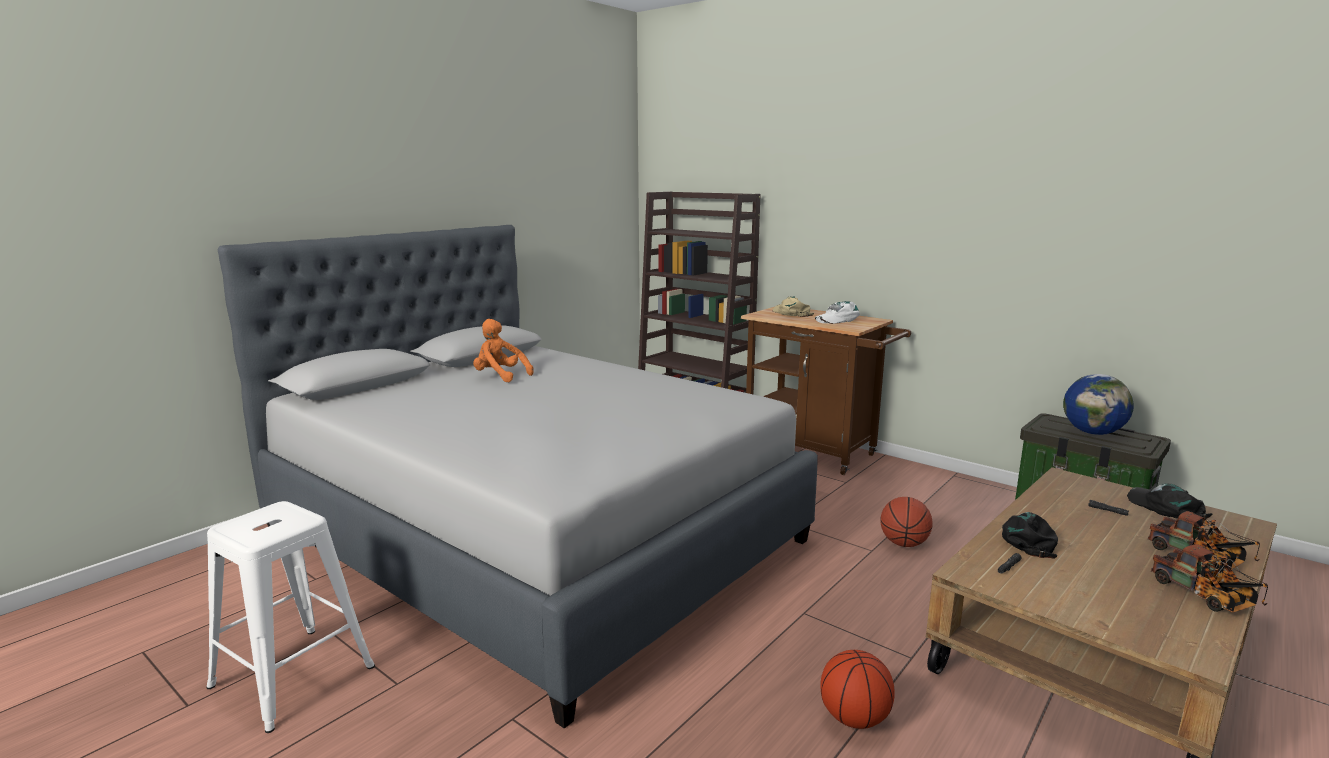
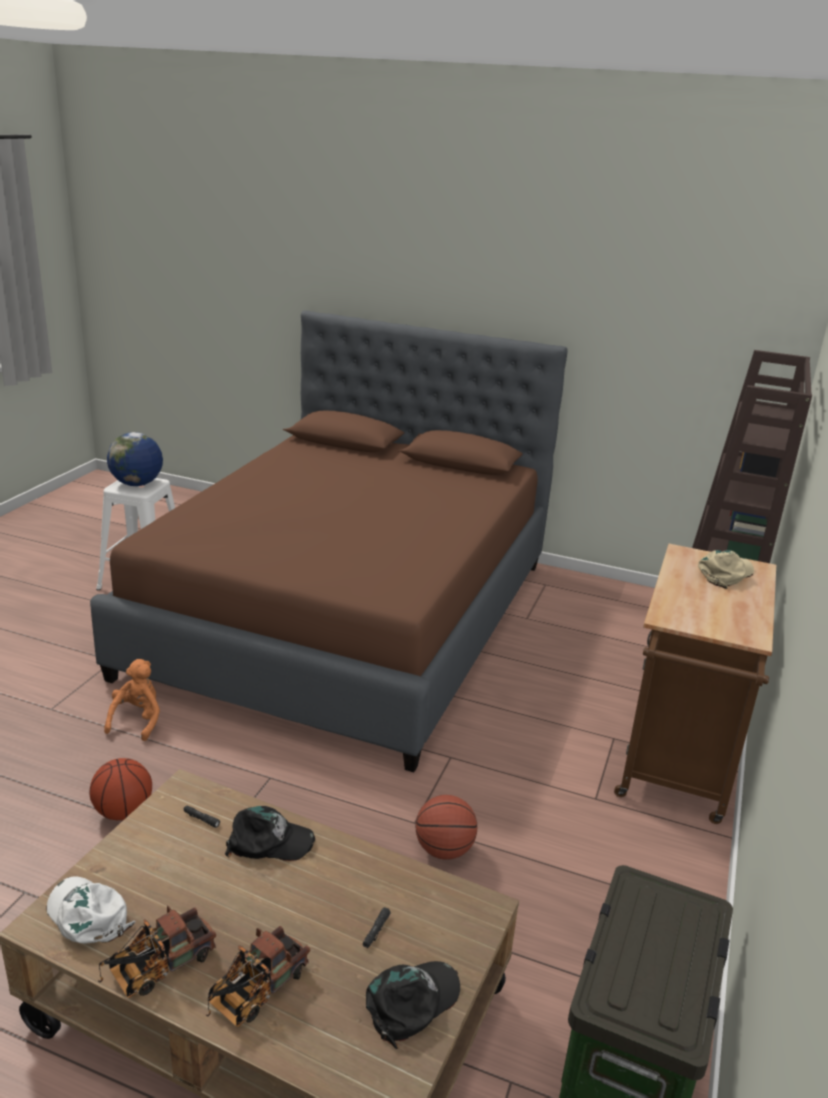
camera: 70 degrees right, 10 degrees up
grey bed [218,225,818,728] -> brown bed [90,310,568,772]
orange plush toy [473,319,534,382] -> orange plush toy moved to [104,659,160,741]
white cap [815,301,860,324] -> white cap moved to [46,876,136,943]
globe [1063,374,1134,435] -> globe moved to [107,432,163,486]

